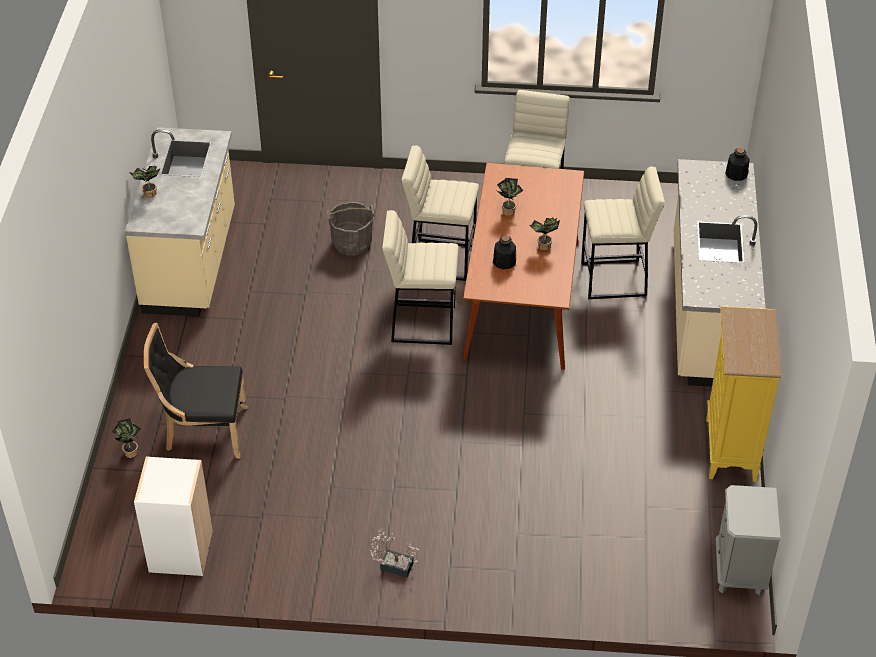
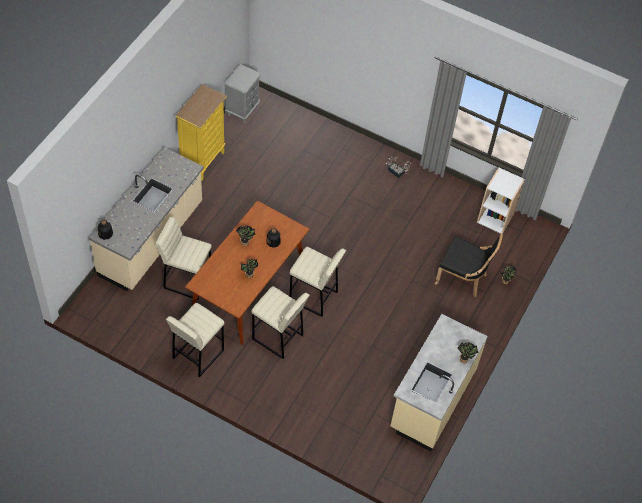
camera: 160 degrees left, 10 degrees up
grey bucket [327,202,374,256] -> none

